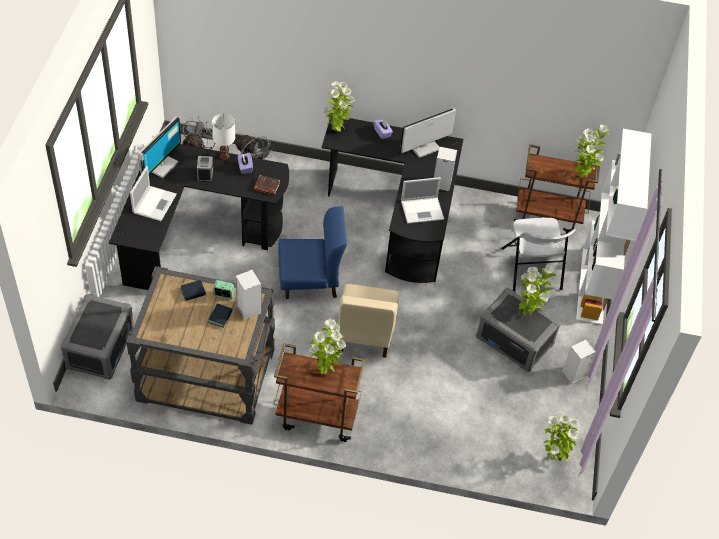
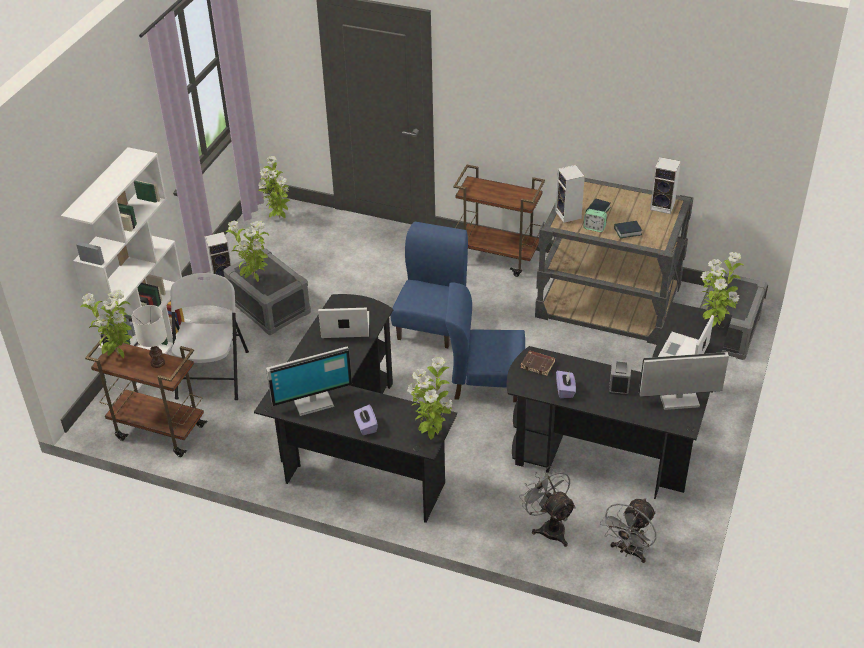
camera: 165 degrees left, 10 degrees down
monitor [138,116,181,178] -> monitor turned 45 degrees clockwise [639,352,729,410]
white table lamp [212,114,235,160] -> white table lamp moved to [131,305,167,368]
potted plant [309,318,346,375] -> potted plant moved to [700,252,743,327]
beige chair [338,284,399,358] -> blue chair [391,222,468,348]
speaker [434,147,457,191] -> speaker moved to [650,157,681,214]

